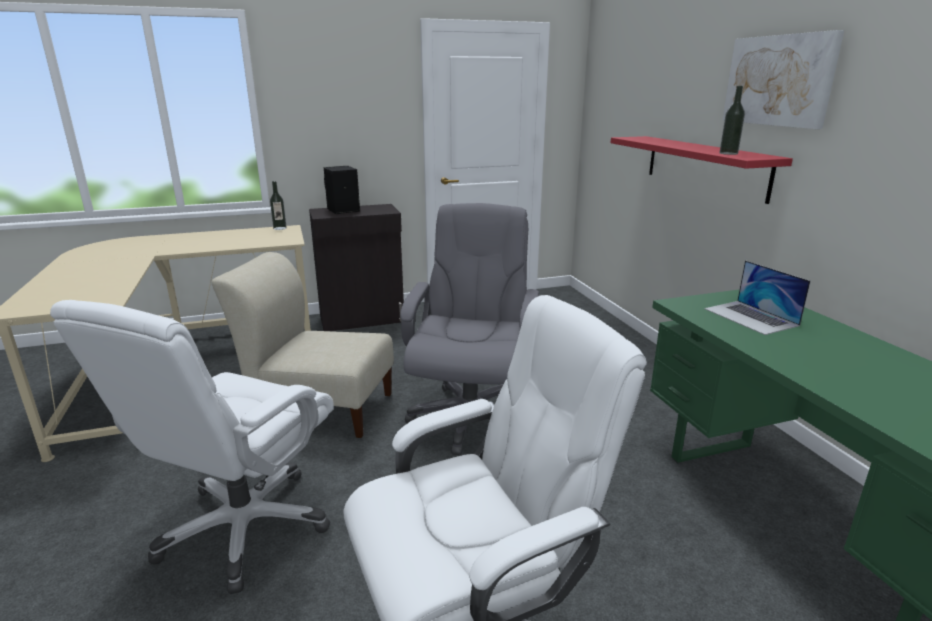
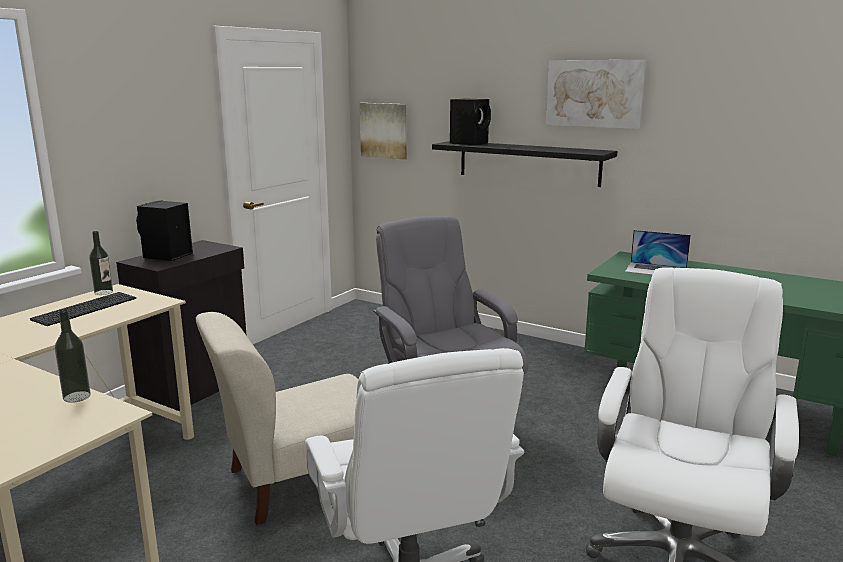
camera: 40 degrees left, 5 degrees down
red shelf [611,136,793,204] -> black shelf [432,141,617,187]
bottle [719,86,745,155] -> bottle moved to [55,309,91,403]
none -> keyboard [30,292,136,326]
none -> picture [360,103,407,160]
none -> black speaker [450,99,491,145]

